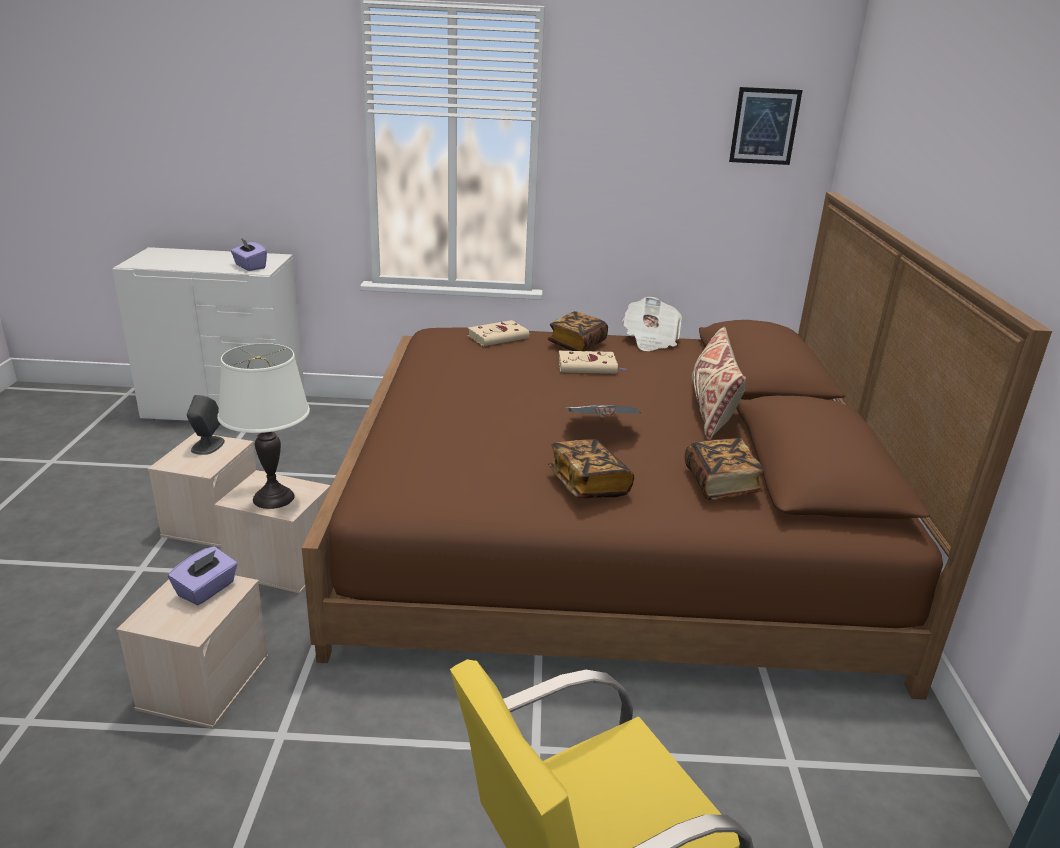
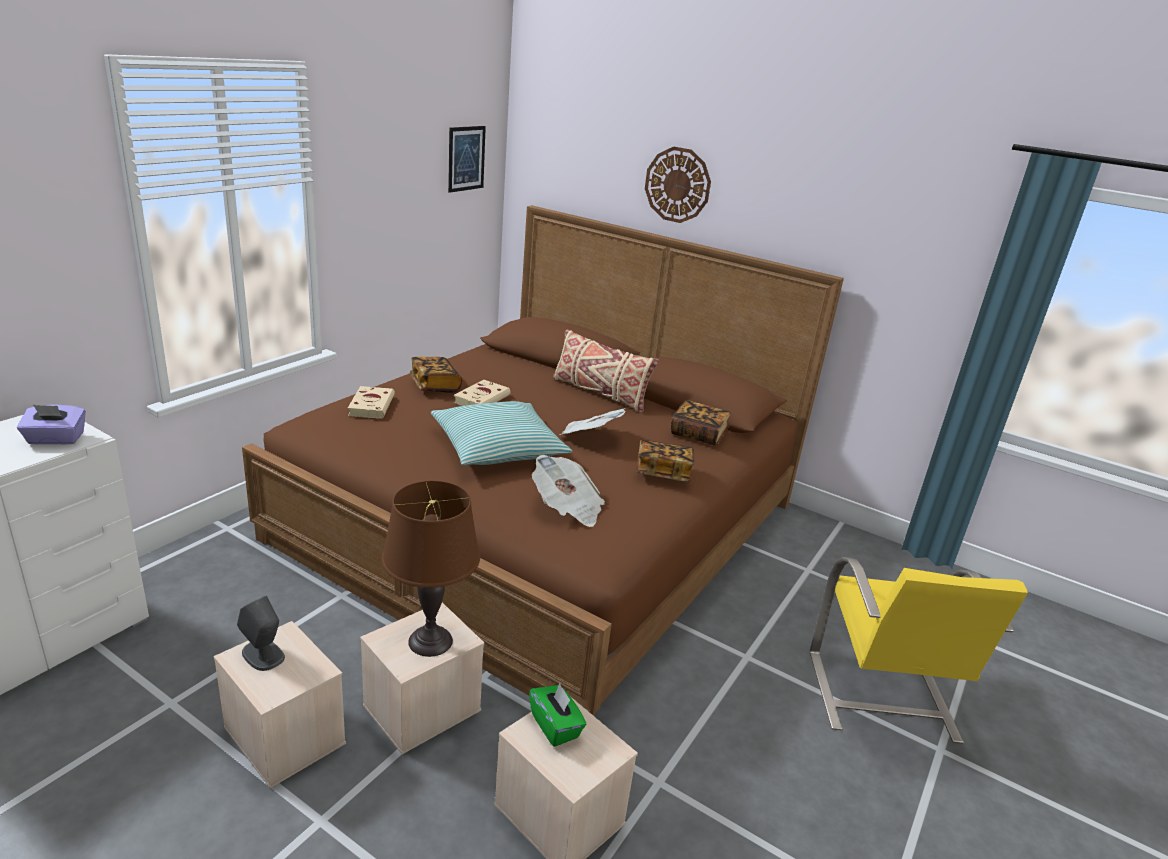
camera: 60 degrees left, 0 degrees up
purple tissue box [168,546,238,605] -> green tissue box [529,683,586,747]
white table lamp [217,343,310,509] -> brown table lamp [382,481,480,657]
newspaper [622,297,682,351] -> newspaper moved to [532,455,605,527]
none -> pillow [431,401,572,465]
none -> wall clock [645,147,711,223]

